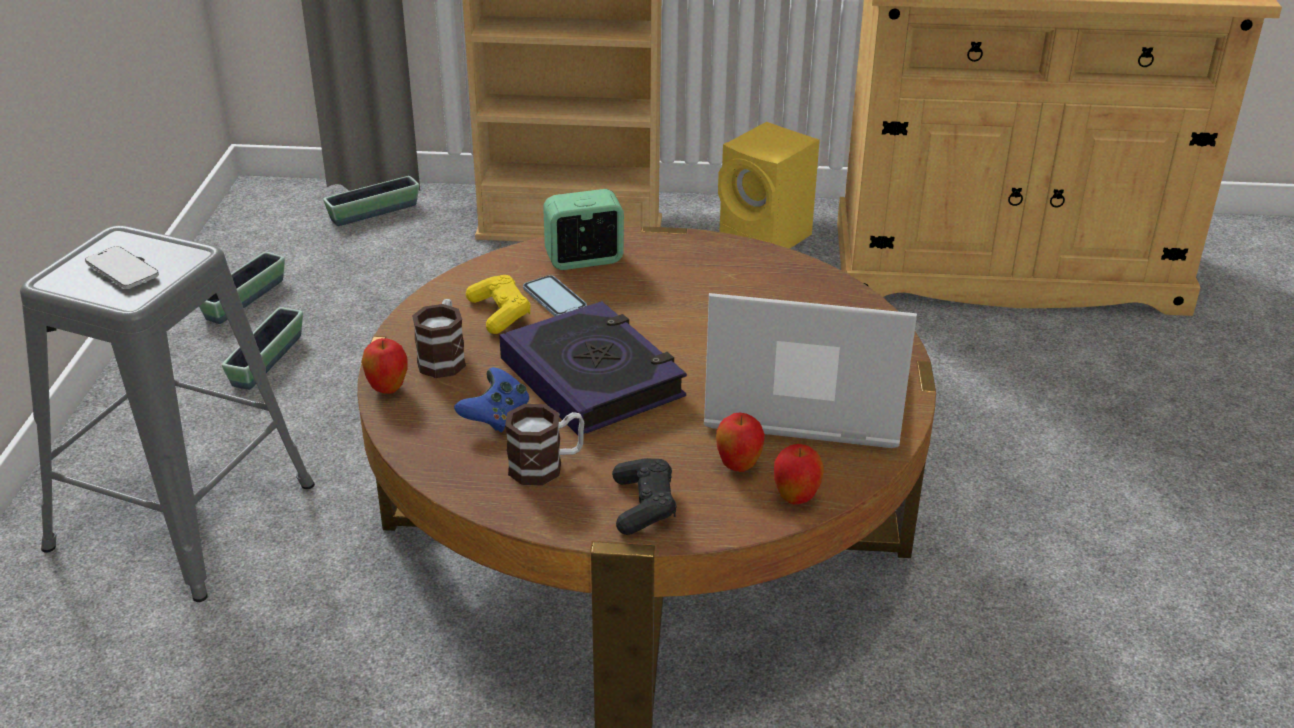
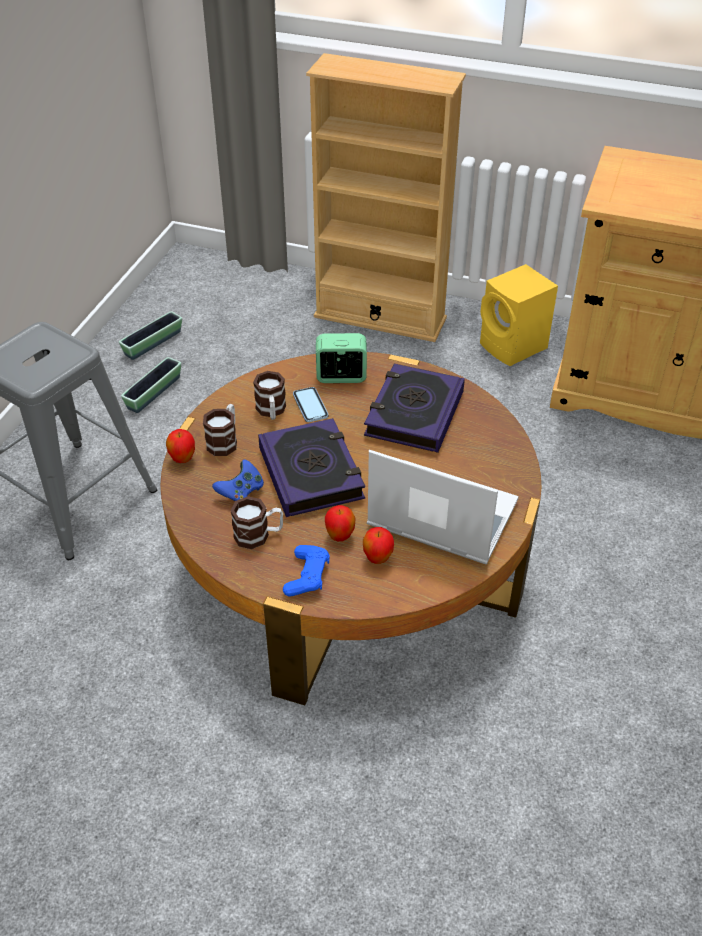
camera: 15 degrees right, 10 degrees up
phone [85,246,159,289] -> none
planter [323,176,419,226] -> none
yellow game controller [466,275,530,334] -> mug [253,371,286,420]
black game controller [612,458,676,535] -> blue game controller [283,545,330,597]
apple [774,444,824,504] -> apple moved to [325,505,355,541]
none -> book [364,363,465,453]

